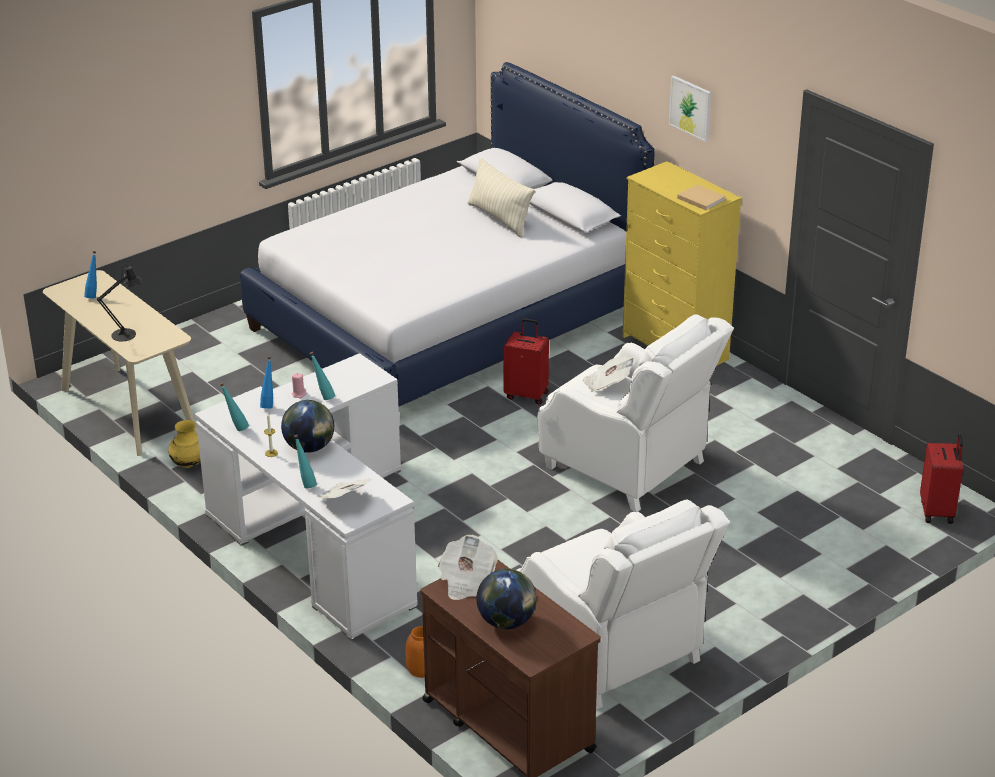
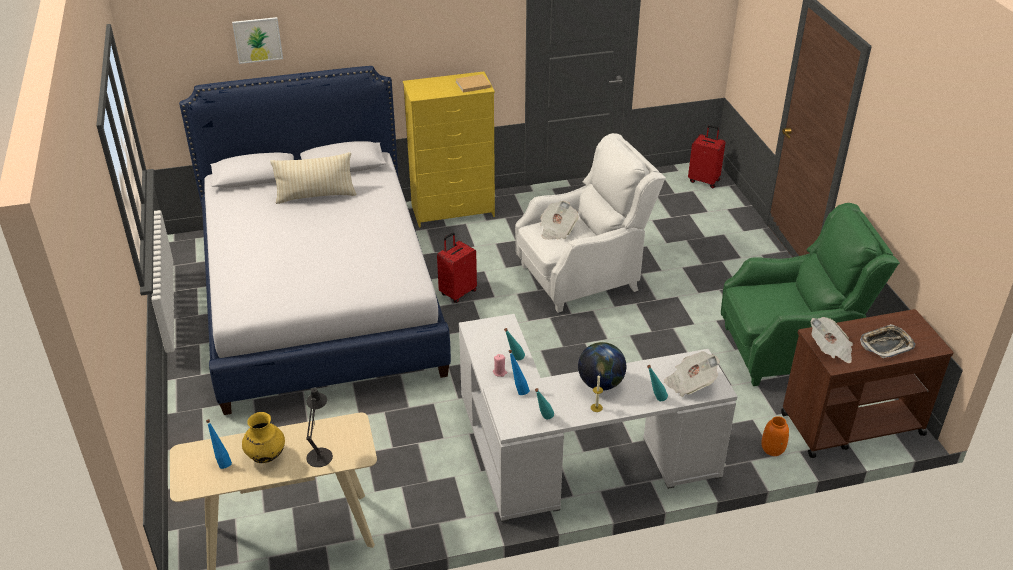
camera: 65 degrees left, 5 degrees up
yellow vase [168,420,201,468] -> yellow vase moved to [242,412,285,463]
globe [476,569,537,629] -> tray [860,324,915,359]
white armchair [517,499,730,710] -> green armchair [721,203,900,386]
picture [669,76,711,142] -> picture moved to [232,17,283,64]

